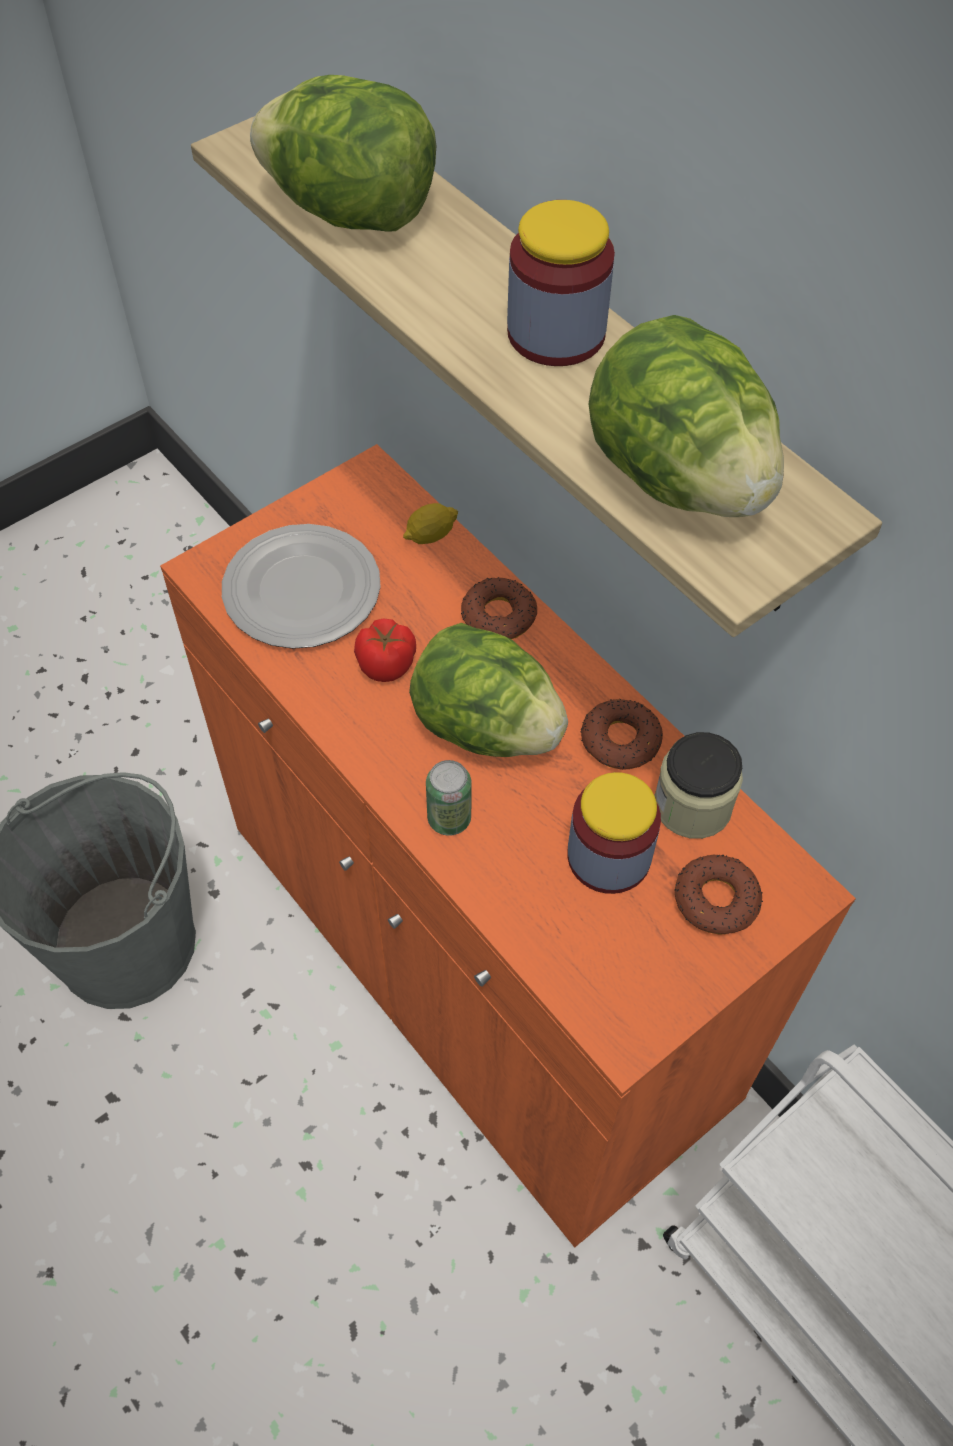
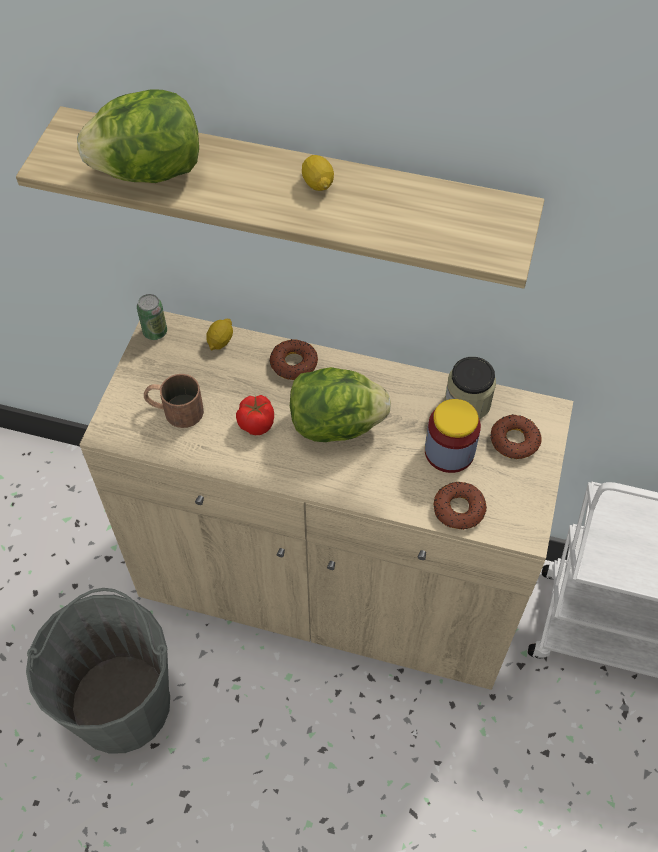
camera: 35 degrees left, 0 degrees up
orange cabinet [160,444,856,1248] -> beige cabinet [79,311,573,690]
plate [222,524,381,649] -> brown mug [144,374,204,428]
can [426,760,472,836] -> can moved to [137,294,167,340]
jar [507,200,615,366] -> lemon [302,155,334,191]
donut [581,699,663,770] -> donut moved to [434,482,487,530]
lettuce [589,315,784,517] -> none

